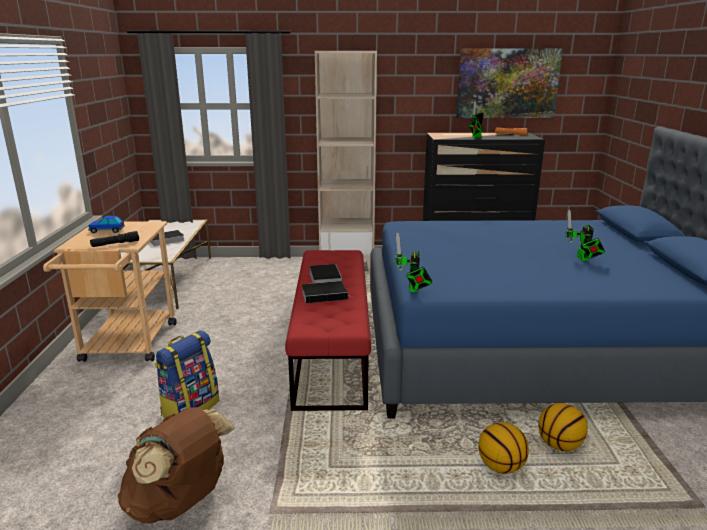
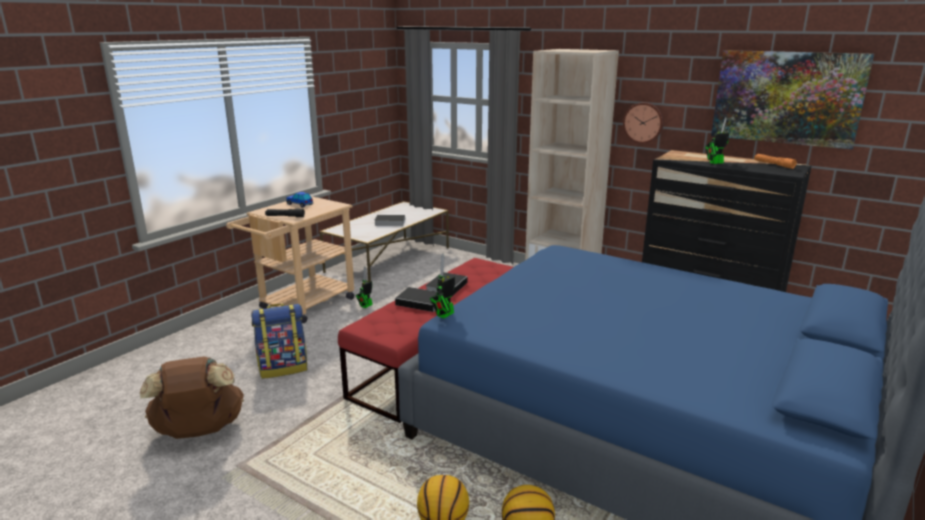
camera: 35 degrees right, 0 degrees up
toy robot [566,209,605,261] -> toy robot moved to [356,266,373,308]
none -> wall clock [623,102,664,144]

